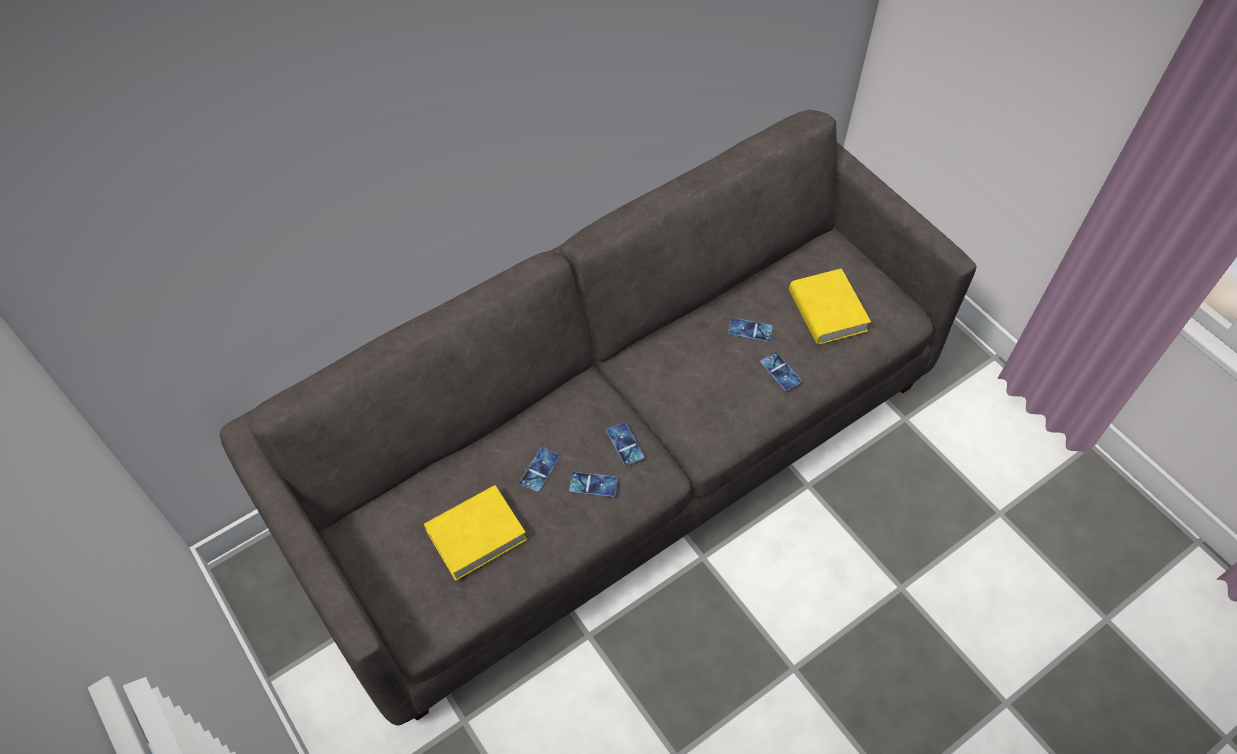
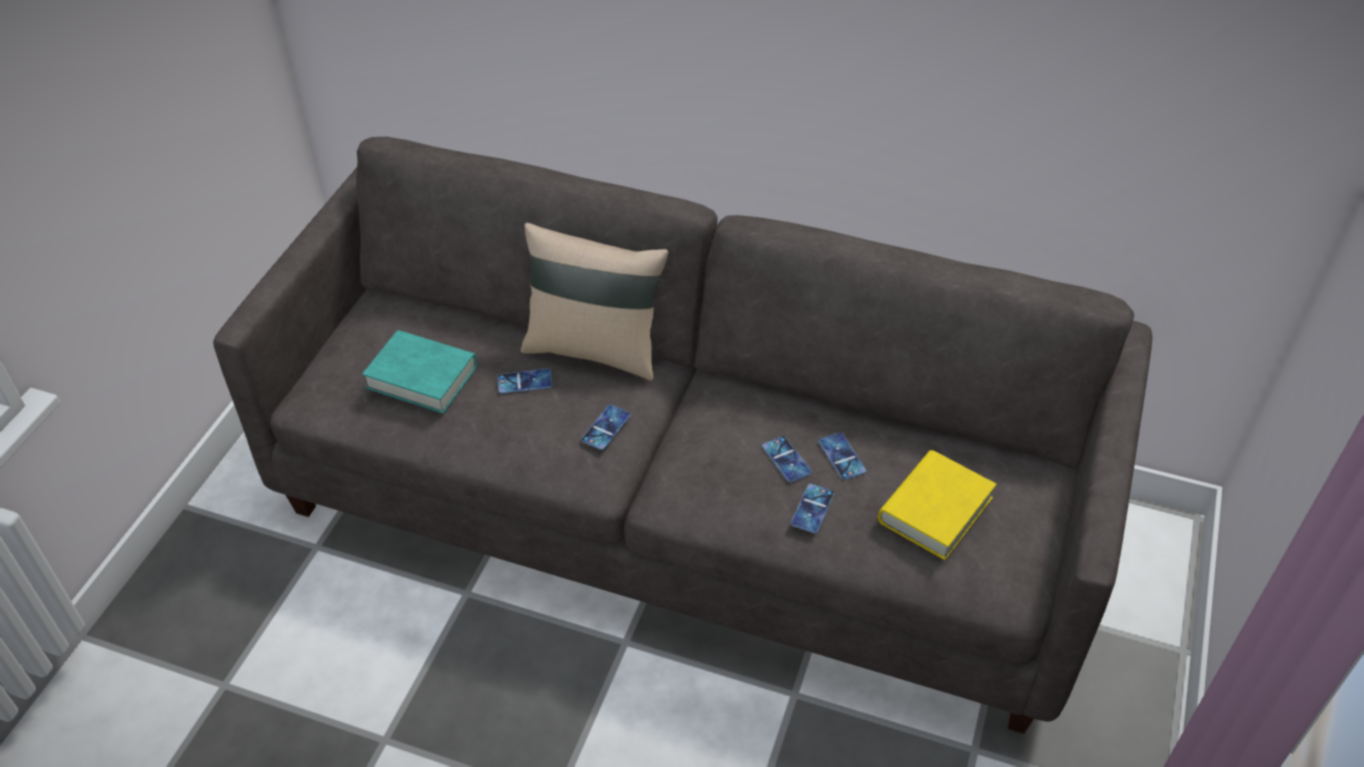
camera: 55 degrees right, 10 degrees down
yellow book [424,485,527,581] -> turquoise book [362,330,477,414]
phone [569,472,618,497] -> phone moved to [762,436,812,482]
none -> beige pillow [520,223,668,381]

